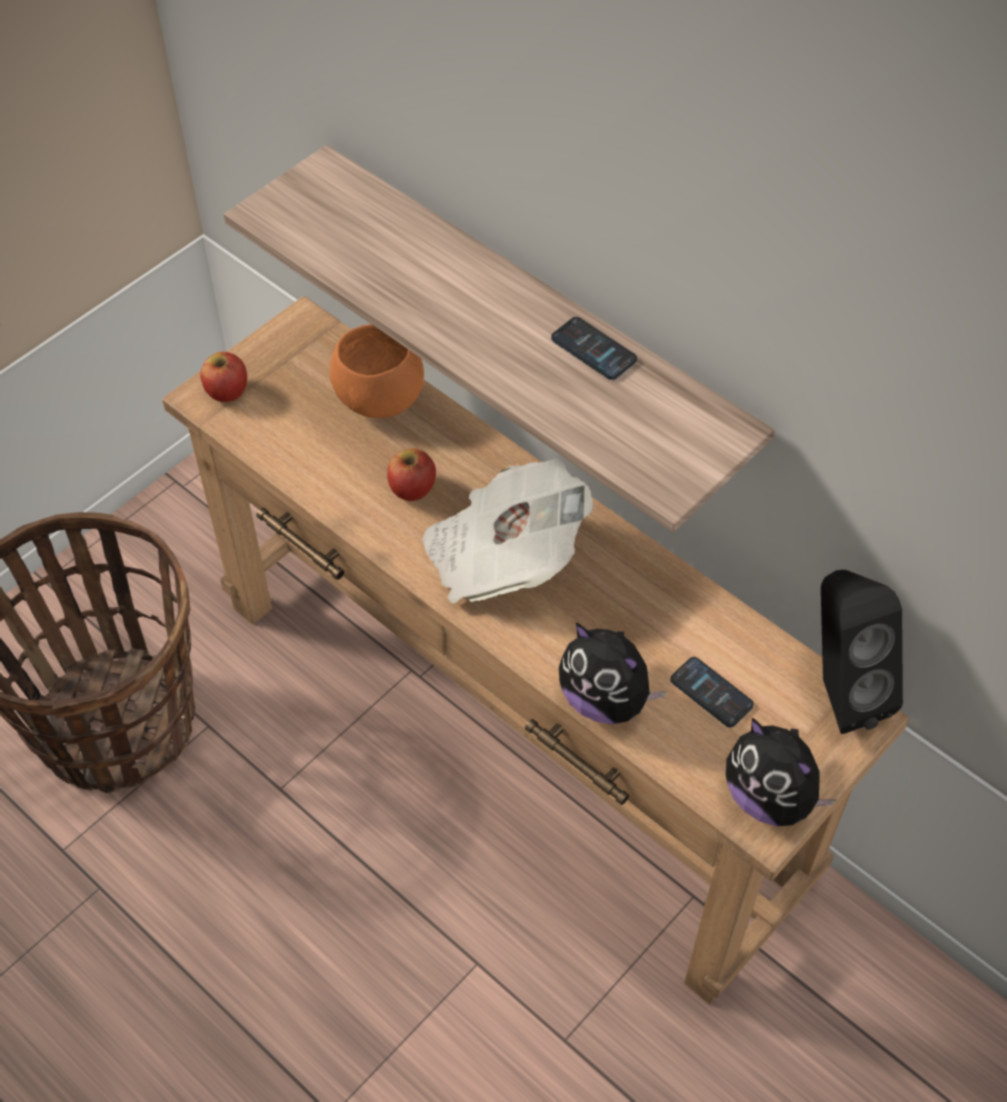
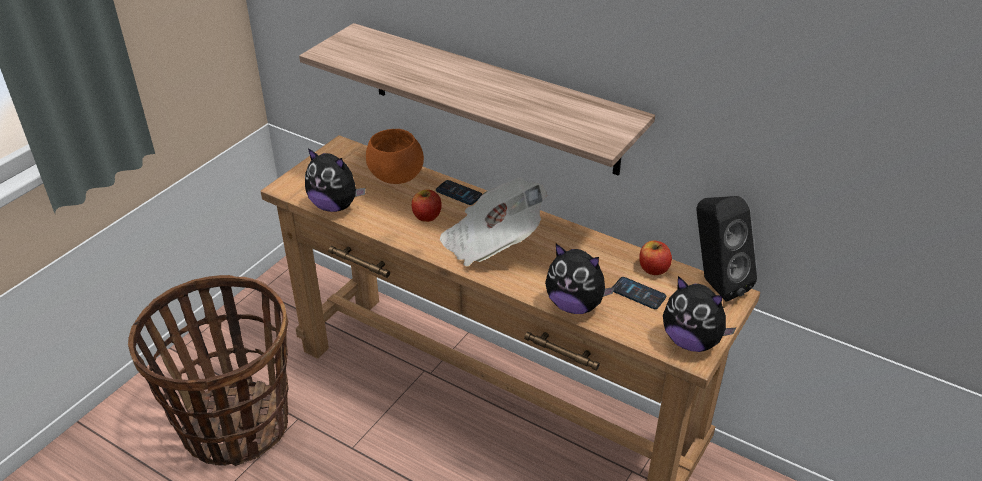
camera: 10 degrees left, 15 degrees down
apple [200,352,247,402] -> apple moved to [639,241,672,275]
phone [551,317,637,380] -> phone moved to [436,180,482,205]
none -> plush toy [305,148,366,212]

